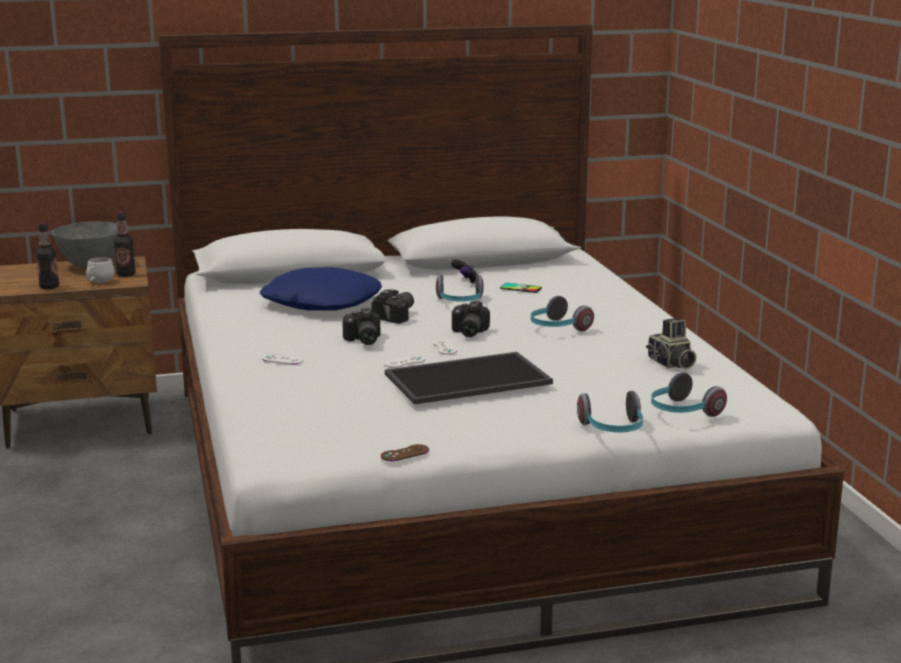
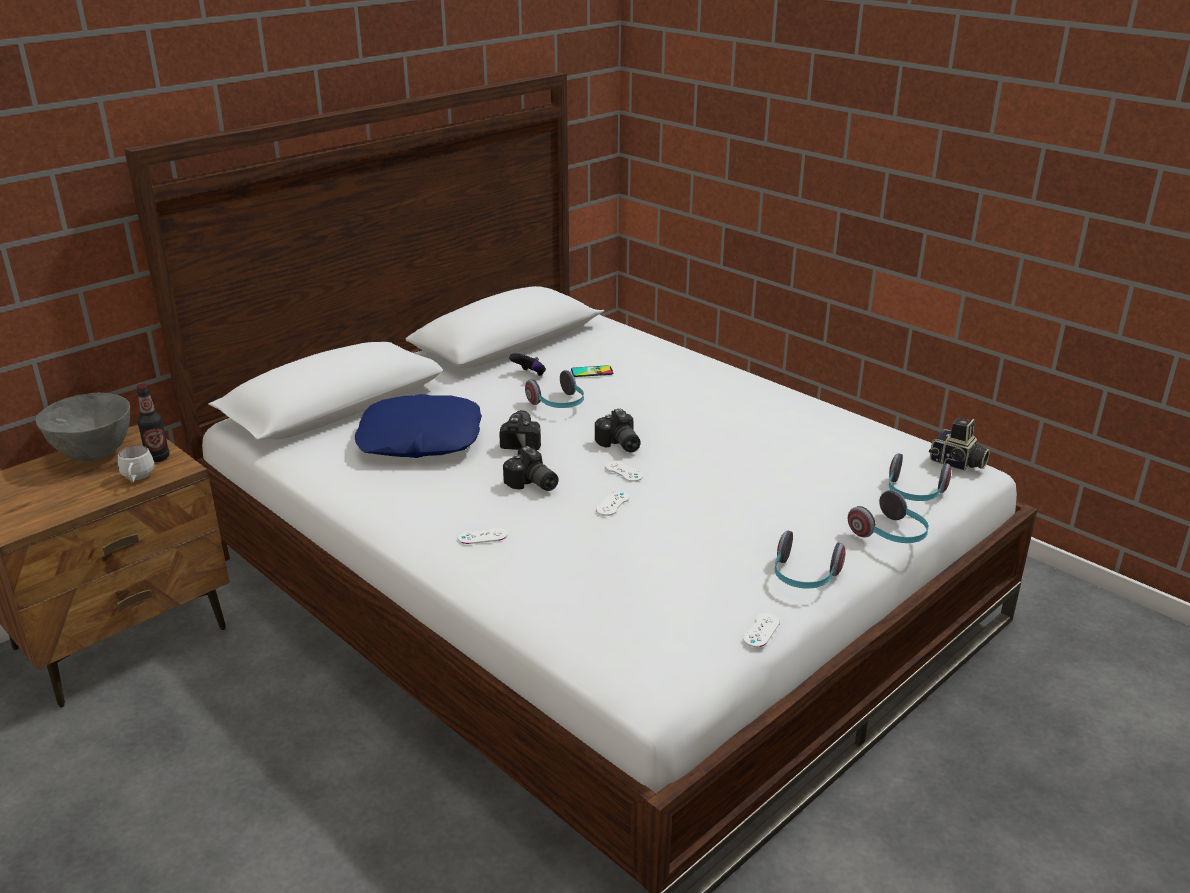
camera: 30 degrees left, 10 degrees up
bottle [36,221,59,289] -> none
brown game controller [381,444,429,461] -> white game controller [743,613,780,647]
tray [385,352,553,405] -> none
headphones [531,296,594,331] -> headphones moved to [775,530,845,589]
camera [646,318,697,369] -> camera moved to [929,418,990,471]

